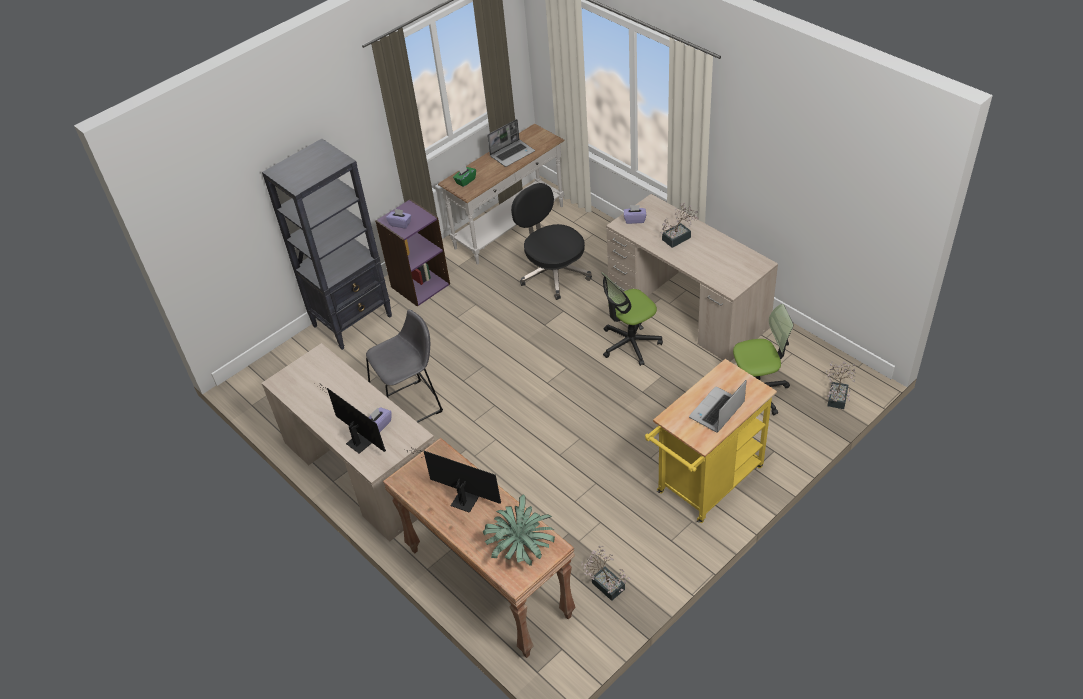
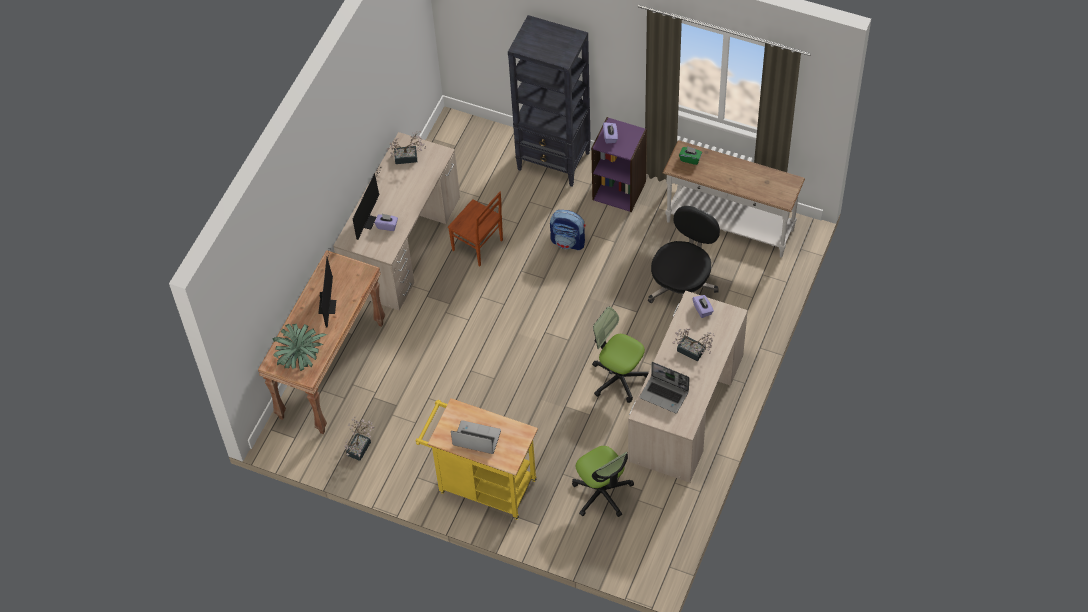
camera: 65 degrees right, 10 degrees up
grey stool [366,310,443,422] -> brown chair [448,192,503,266]
laptop [487,119,535,167] -> laptop moved to [640,362,690,413]
potted plant [826,362,856,409] -> potted plant moved to [387,131,426,164]
none -> backpack [550,210,586,250]

